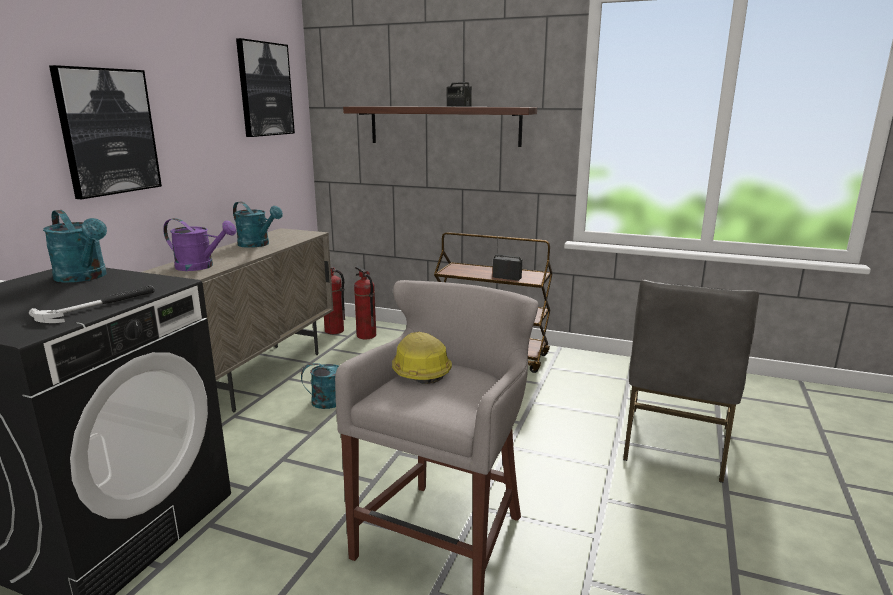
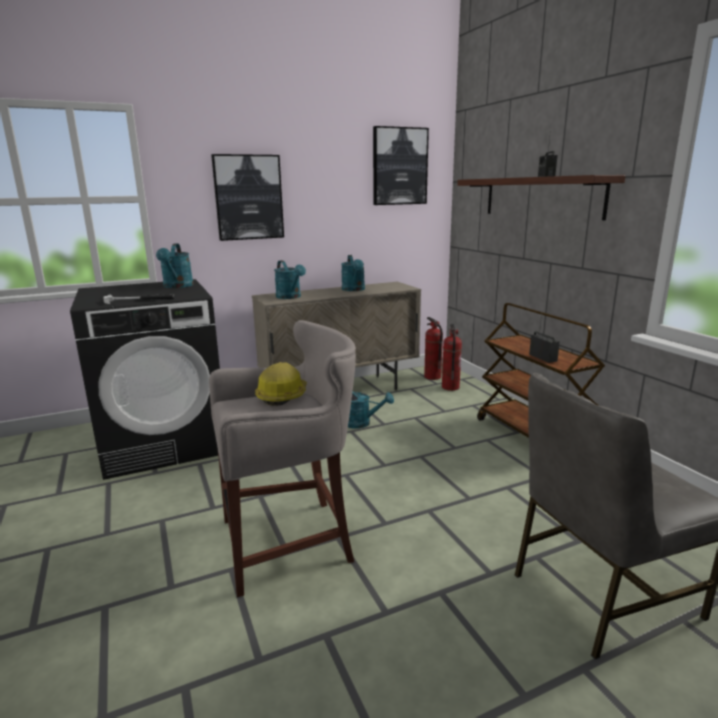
camera: 45 degrees right, 0 degrees up
purple watering can [163,218,236,271] -> turquoise watering can [274,260,306,299]

